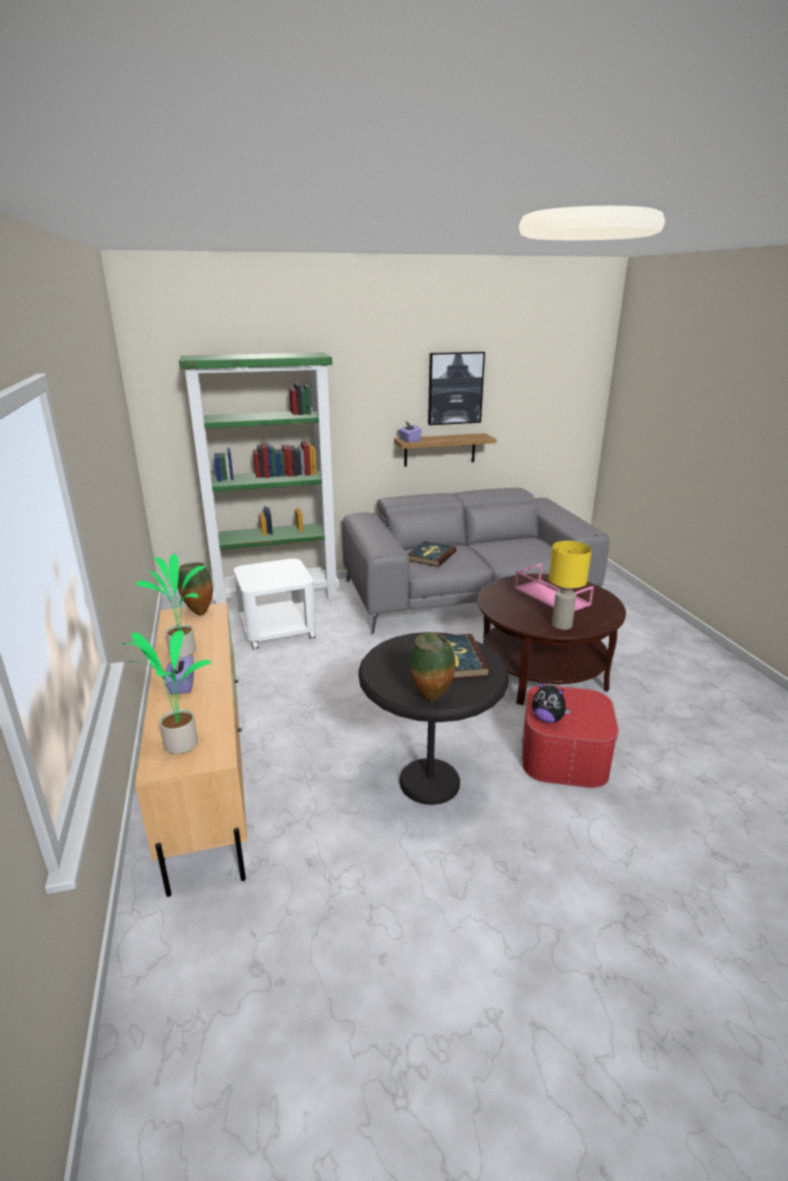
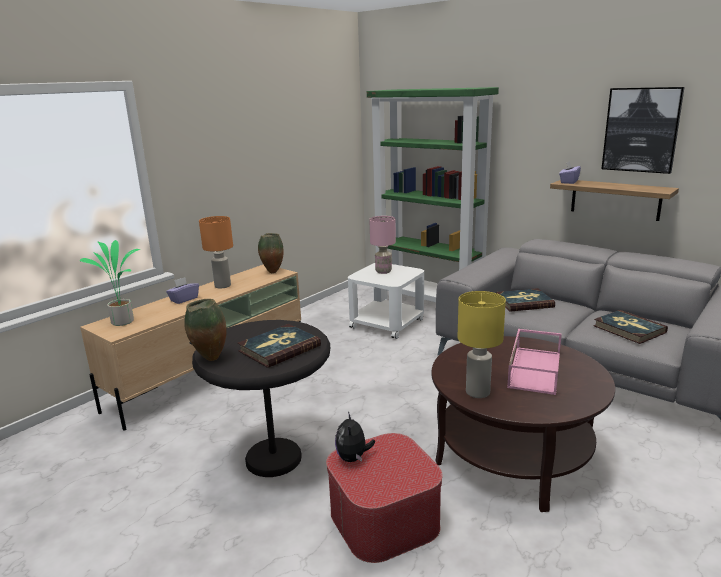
camera: 55 degrees right, 5 degrees down
potted plant [136,554,205,658] -> orange table lamp [199,216,233,288]
none -> pink table lamp [369,216,396,274]
none -> book [593,310,668,344]

